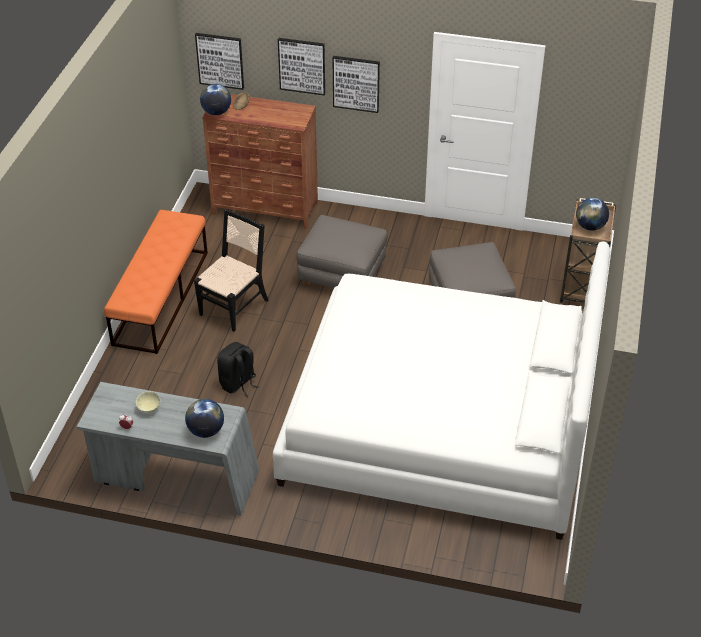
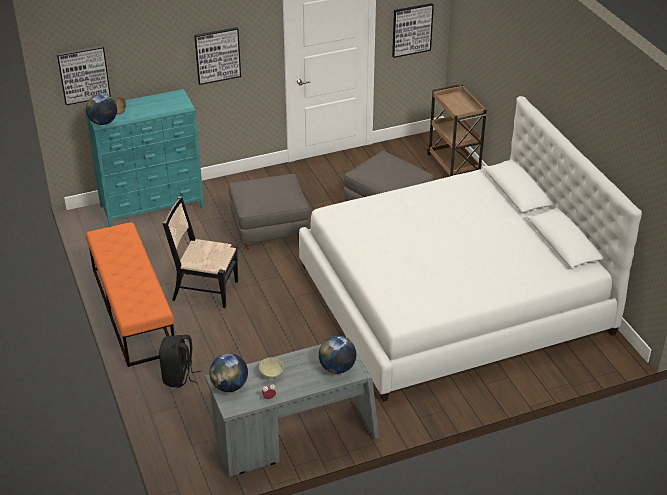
camera: 35 degrees left, 5 degrees down
chair [194,209,269,332] -> chair turned 75 degrees counterclockwise [163,196,238,308]
brown dresser [202,94,318,229] -> turquoise dresser [85,89,204,227]
black backpack [217,342,259,397] -> black backpack moved to [159,335,201,388]
picture [278,38,325,95] -> picture moved to [392,3,434,58]
globe [576,198,609,231] -> globe moved to [209,353,248,392]

